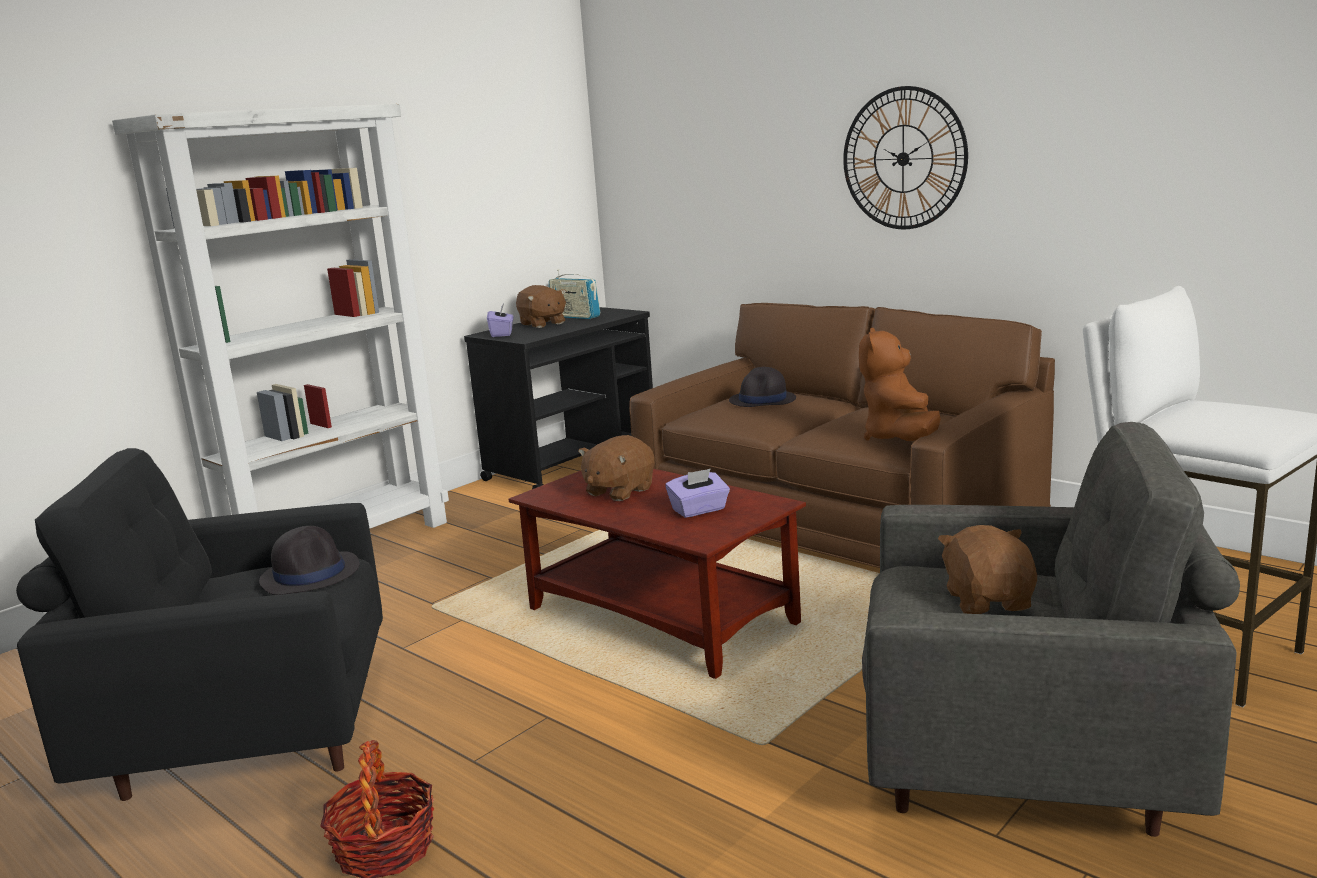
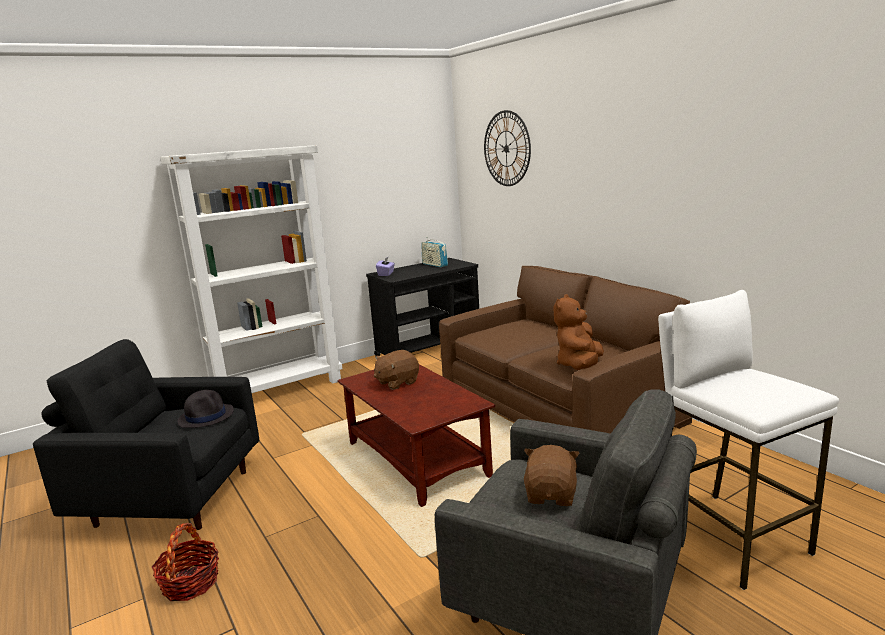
camera: 15 degrees right, 0 degrees up
brown plush toy [516,285,566,328] -> none
purple tissue box [666,468,730,518] -> none
black hat [729,367,796,407] -> none
wall clock [843,86,968,229] -> wall clock moved to [484,110,531,186]

